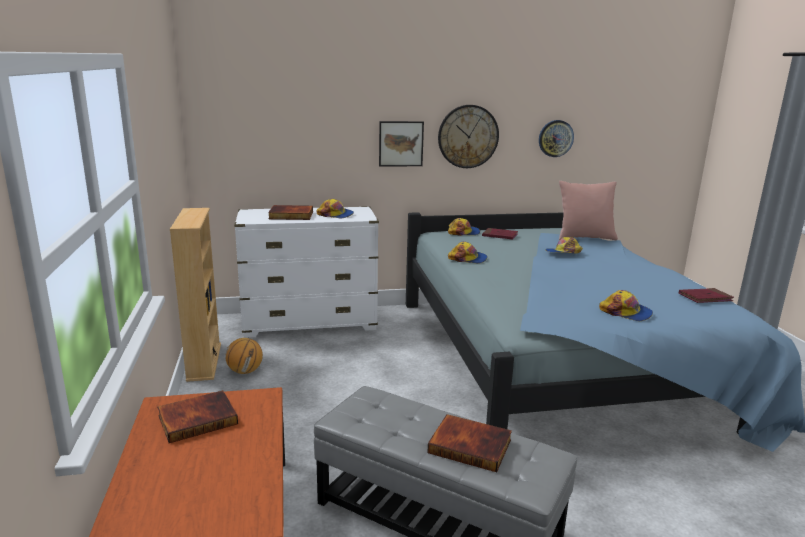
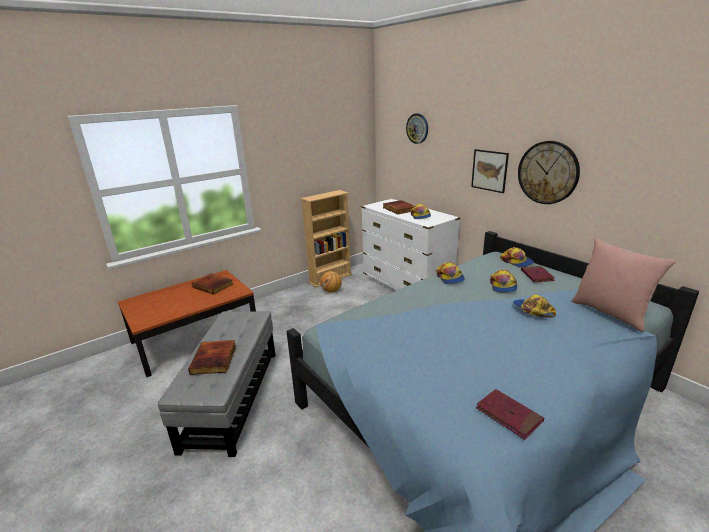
camera: 65 degrees right, 5 degrees up
wall clock [539,120,574,157] -> wall clock moved to [406,113,428,144]
cap [599,290,653,321] -> cap moved to [490,270,517,293]

